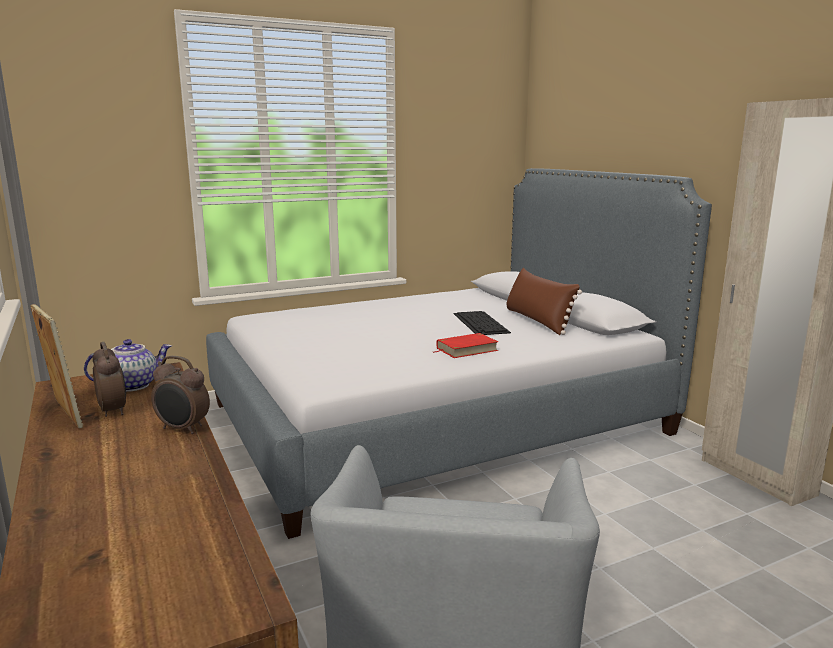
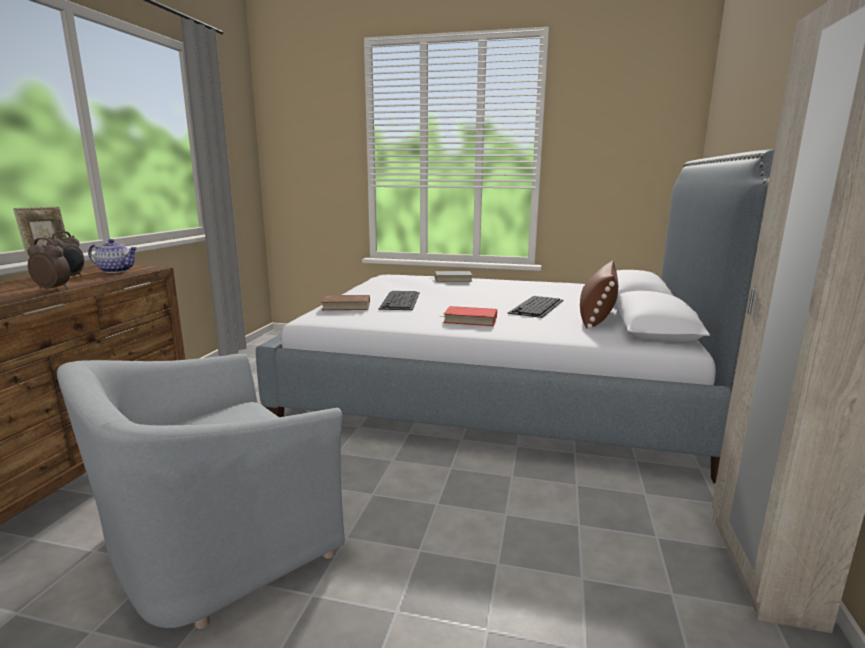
camera: 40 degrees right, 0 degrees up
alarm clock [151,356,210,434] -> alarm clock turned 135 degrees clockwise [27,238,70,290]
none -> brown book [322,295,370,310]
none -> keyboard [378,291,420,310]
none -> grey book [430,271,473,282]

